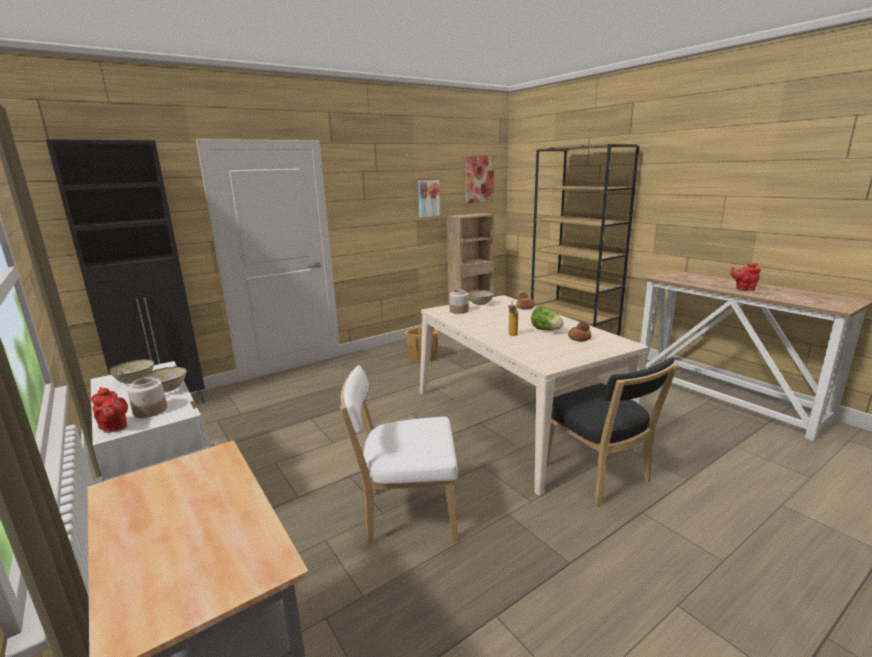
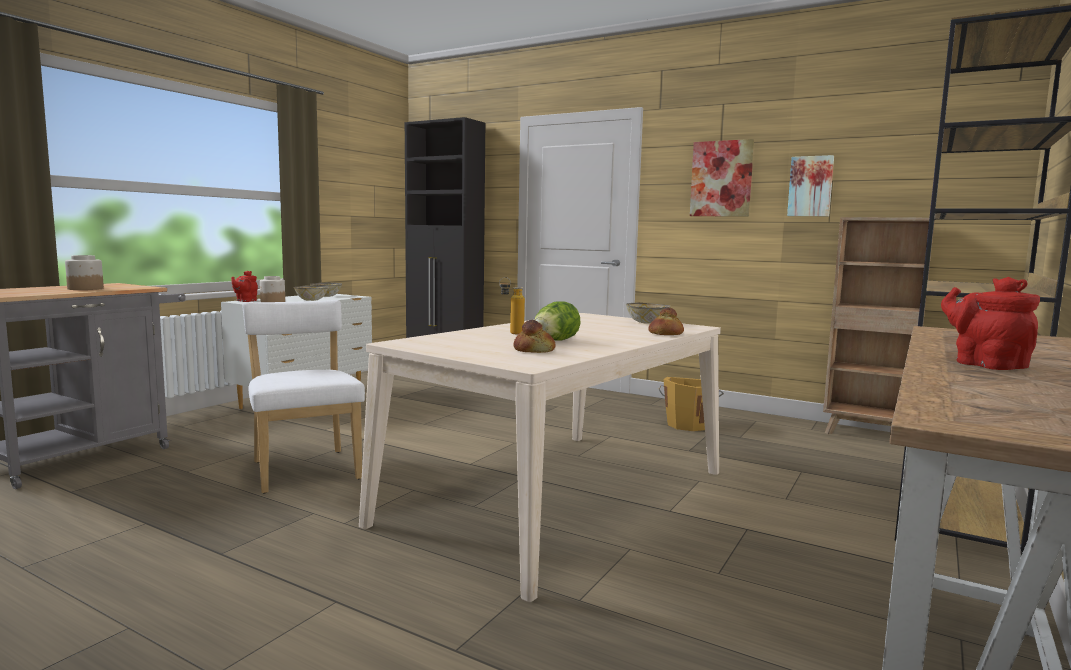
camera: 65 degrees right, 10 degrees down
jar [449,289,469,314] -> jar moved to [65,255,104,290]
picture [465,156,494,203] -> picture moved to [690,139,754,217]
black chair [547,357,678,505] -> none

